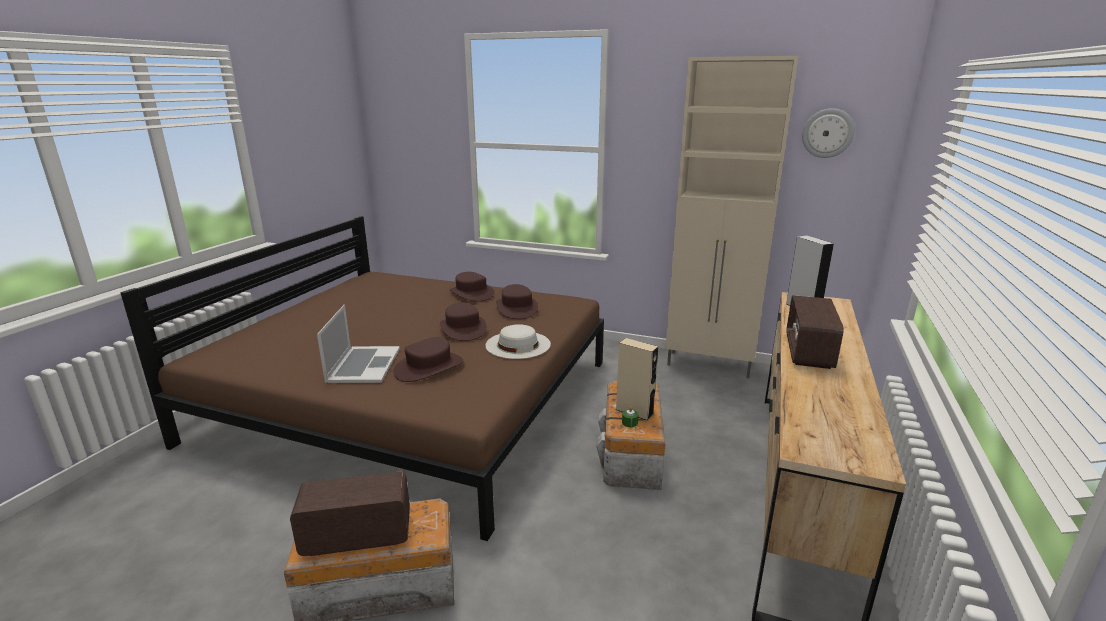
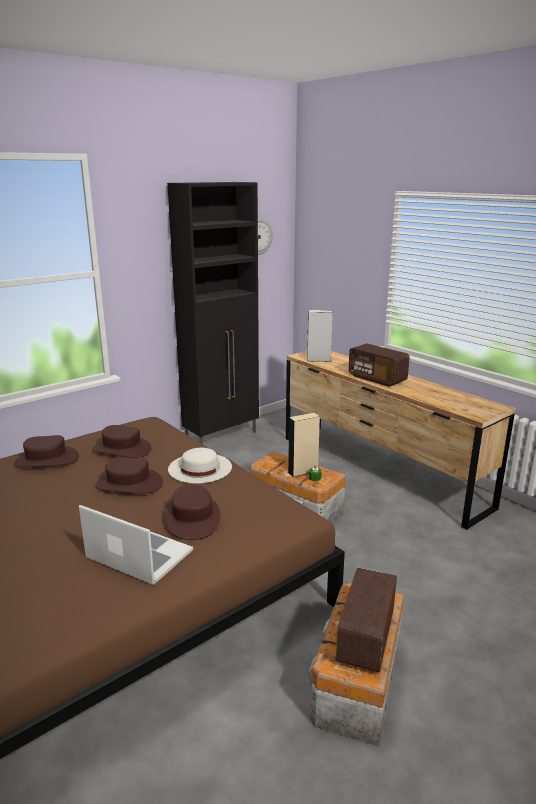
camera: 60 degrees left, 0 degrees up
beige cabinet [665,56,798,378] -> black cabinet [167,182,259,444]

